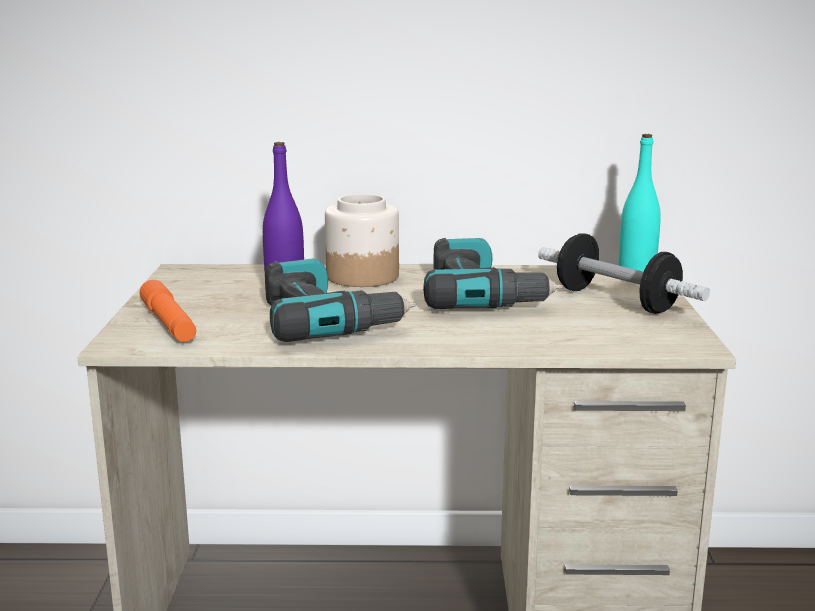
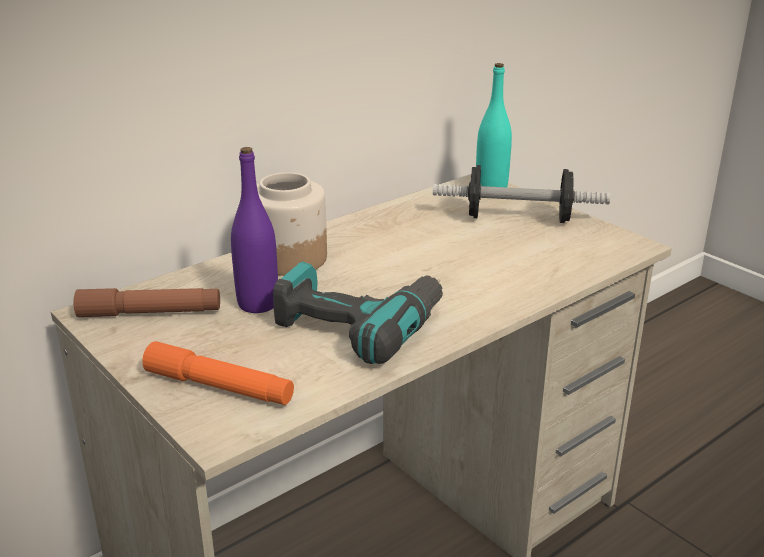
camera: 40 degrees left, 10 degrees up
power drill [423,238,563,309] -> none
none -> brown flashlight [74,288,220,317]

